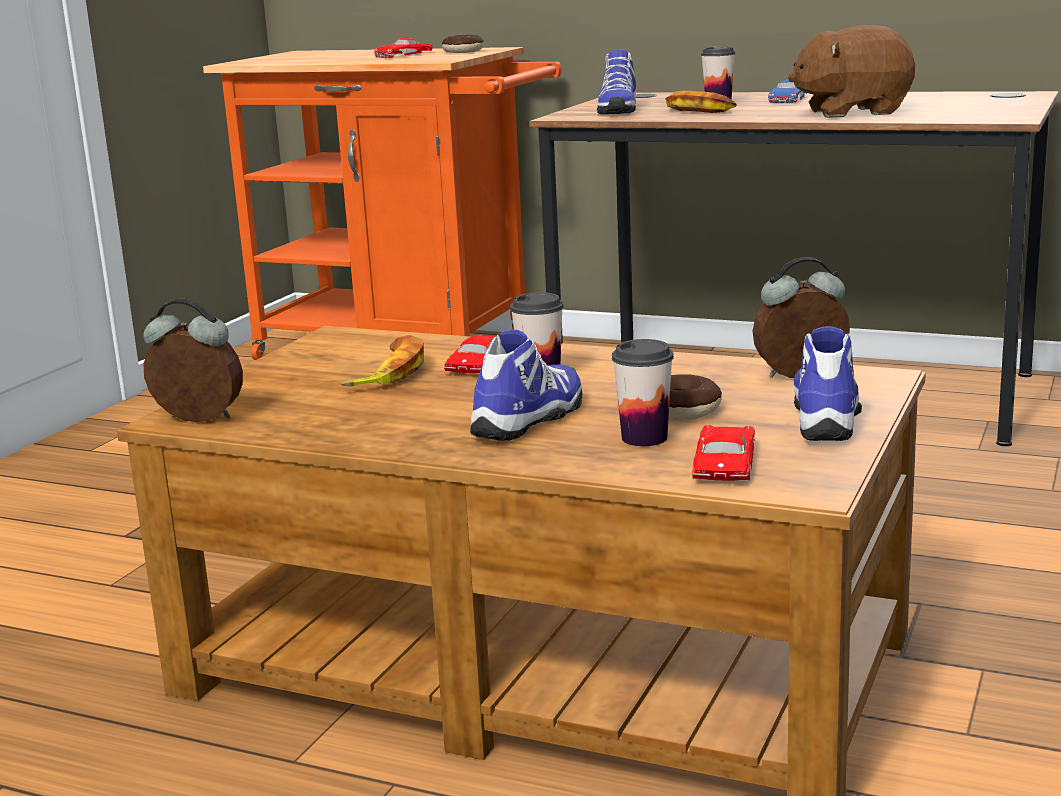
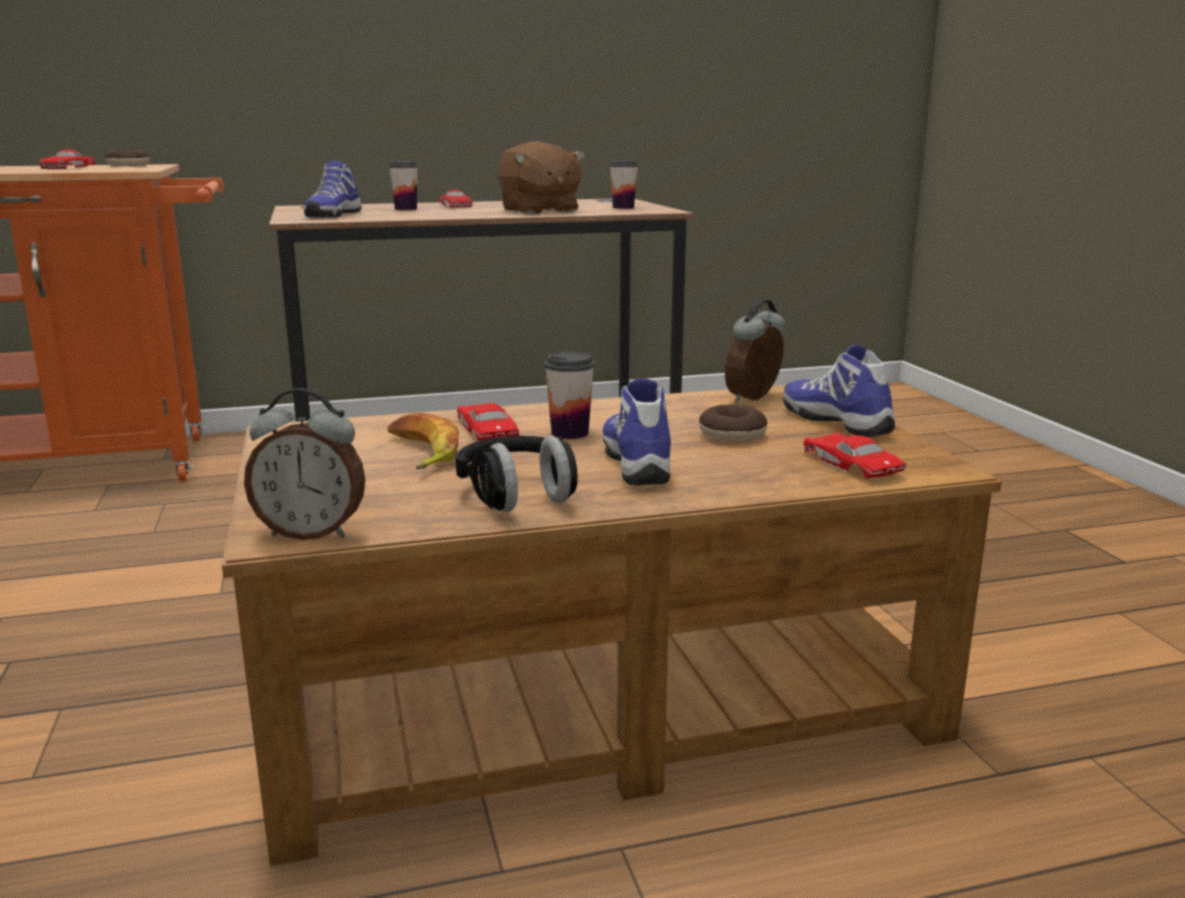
camera: 40 degrees left, 0 degrees up
alarm clock [143,298,243,422] -> alarm clock turned 150 degrees counterclockwise [244,388,365,540]
shoe [597,50,637,114] -> shoe turned 45 degrees clockwise [304,161,362,218]
cup [612,339,674,446] -> cup moved to [609,160,638,209]
banana [665,91,737,113] -> none
blue toy car [768,79,807,103] -> red toy car [439,189,473,208]
brown plush toy [788,25,915,118] -> brown plush toy turned 75 degrees counterclockwise [498,141,585,214]
none -> black headphones [455,435,578,512]

